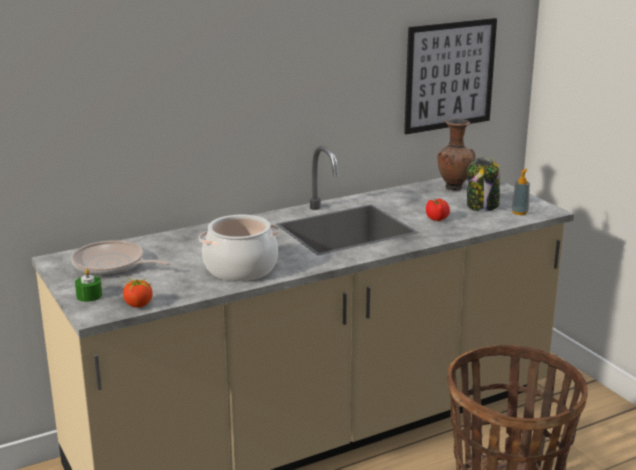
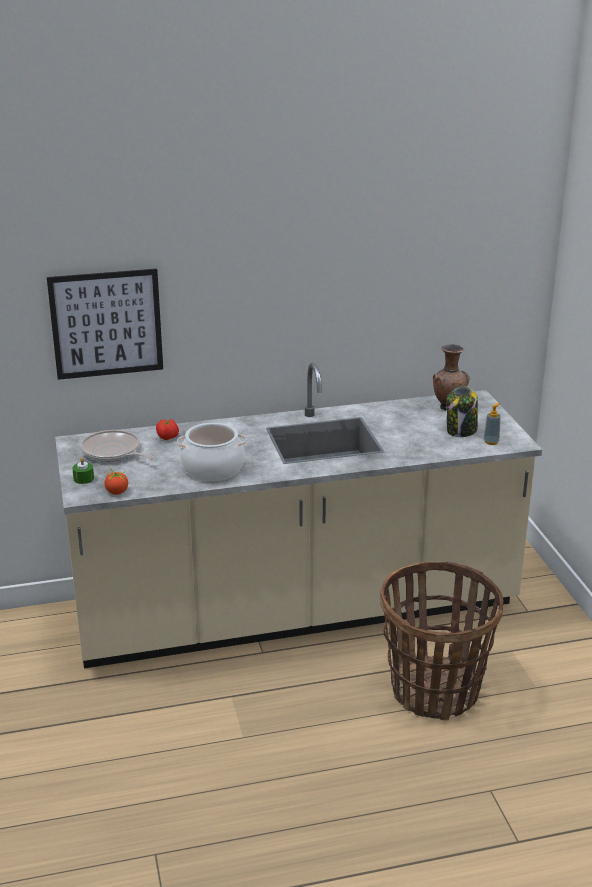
camera: 15 degrees right, 5 degrees up
picture [404,18,497,134] -> picture moved to [47,268,163,380]
tomato [426,199,450,221] -> tomato moved to [156,419,179,440]

